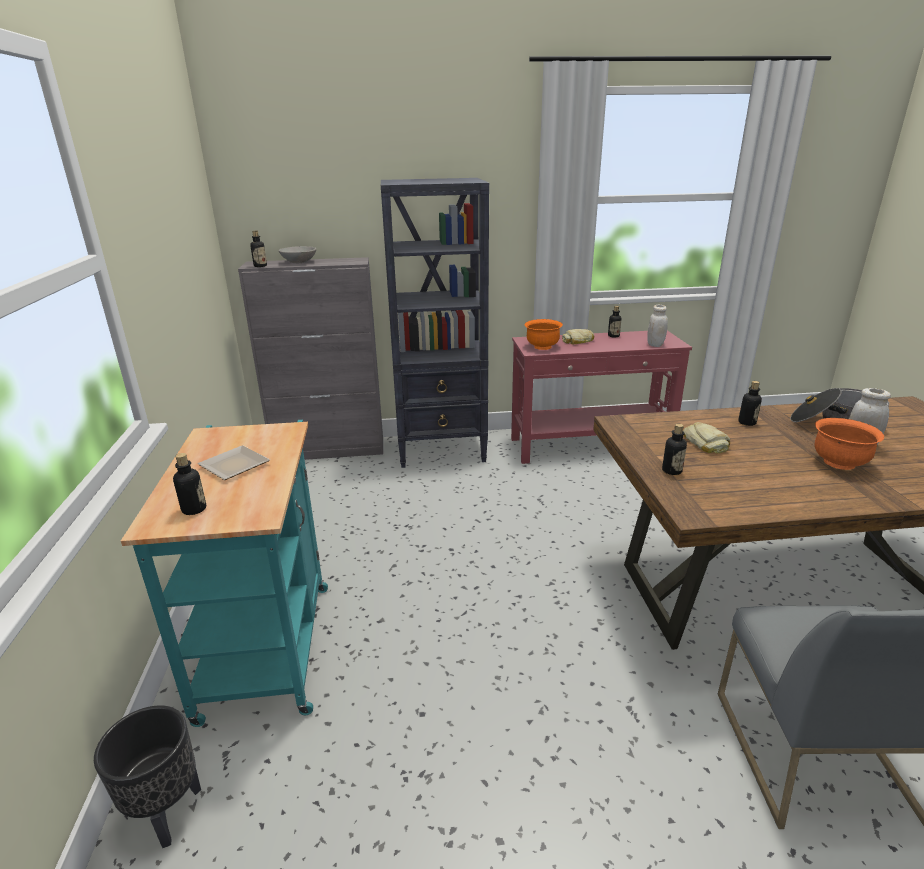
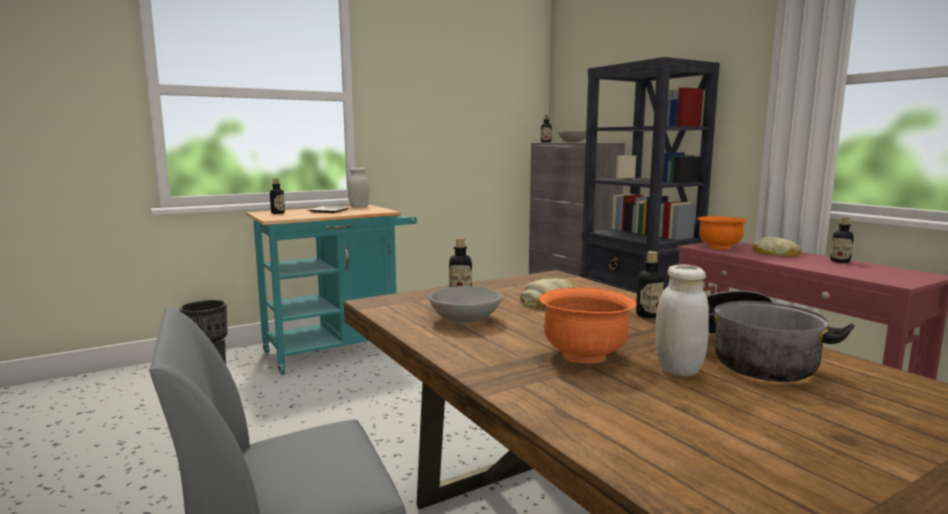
camera: 65 degrees right, 15 degrees down
white jar [647,305,668,347] -> white jar moved to [348,167,369,207]
none -> grey bowl [429,286,502,323]

